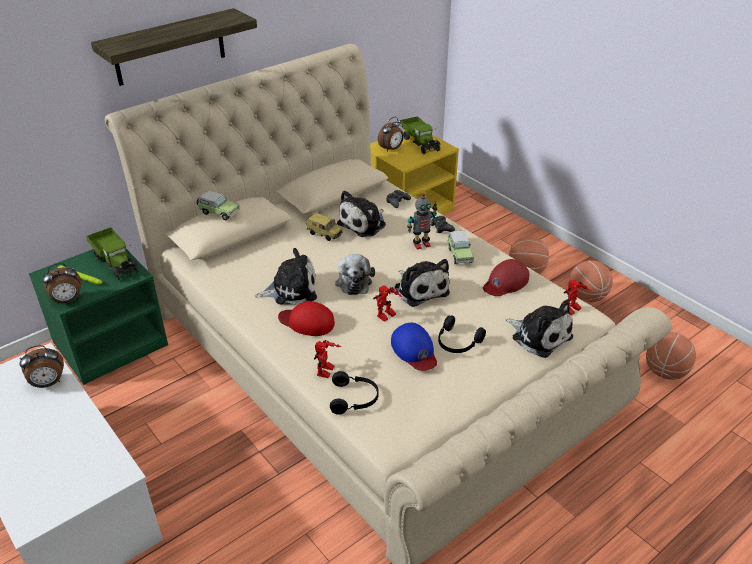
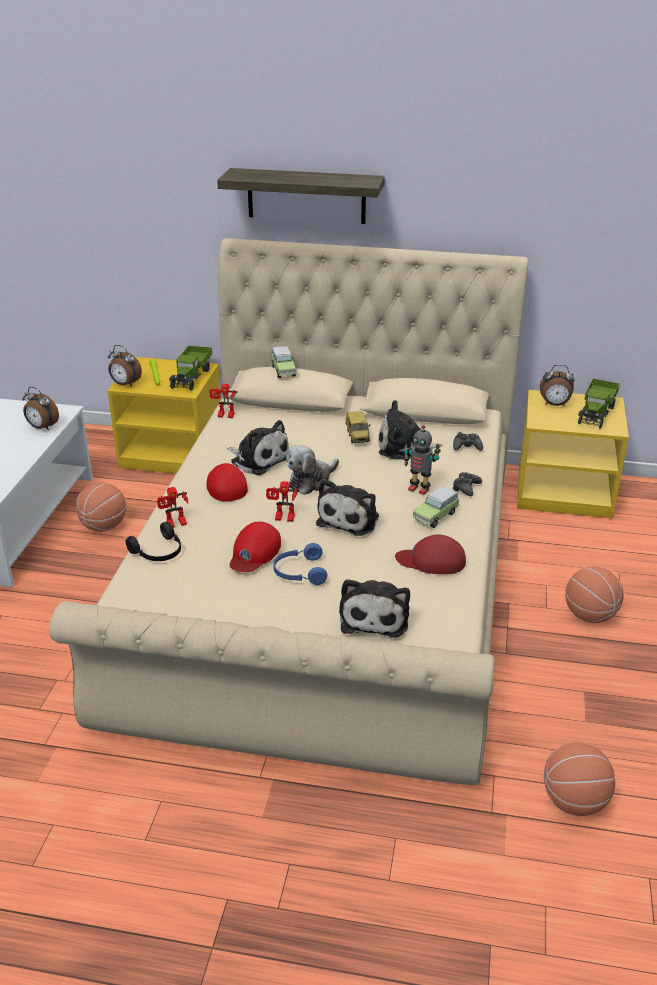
camera: 50 degrees right, 5 degrees down
green nightstand [29,249,168,385] -> yellow nightstand [107,357,221,474]
blue cap [391,323,437,371] -> red cap [230,522,281,572]
black headphones [438,315,486,353] -> blue headphones [273,543,327,585]
toy robot [564,280,592,315] -> toy robot moved to [209,384,238,418]
basketball [569,260,613,302] -> basketball moved to [76,482,126,532]

